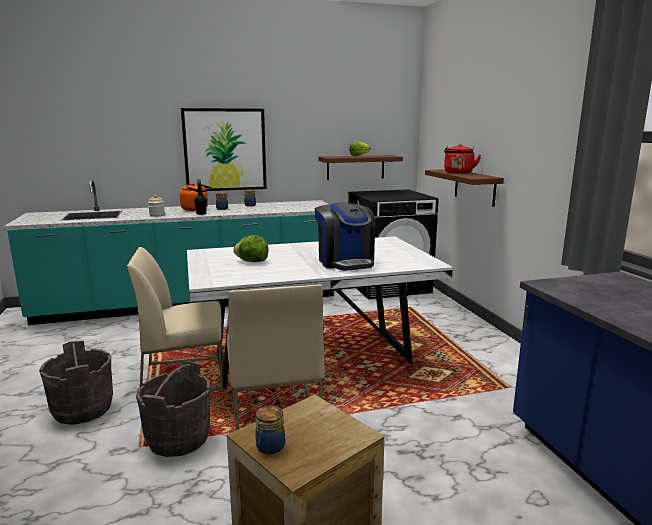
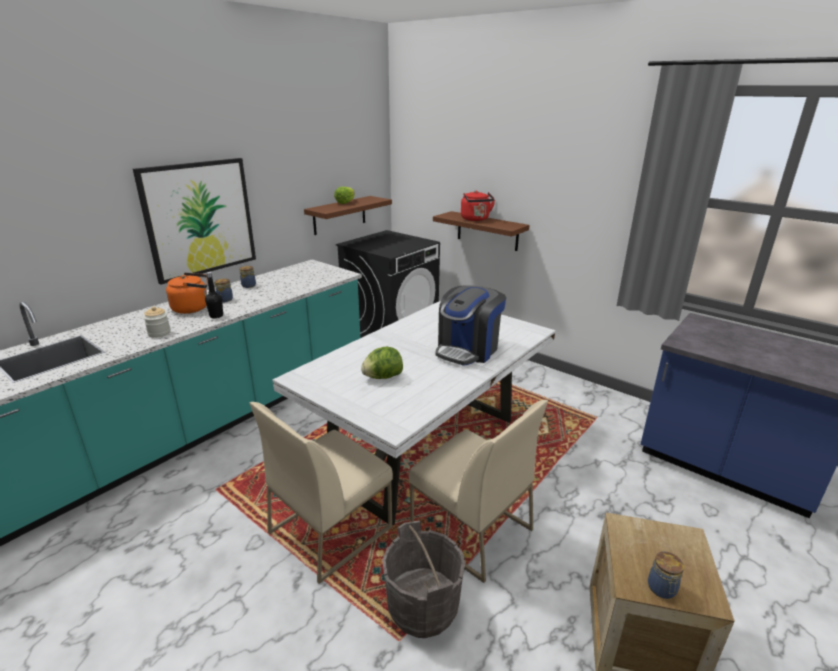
camera: 35 degrees left, 10 degrees up
grey bucket [39,341,113,425] -> none
coffee machine [315,202,375,271] -> coffee machine turned 90 degrees clockwise [436,285,506,366]

